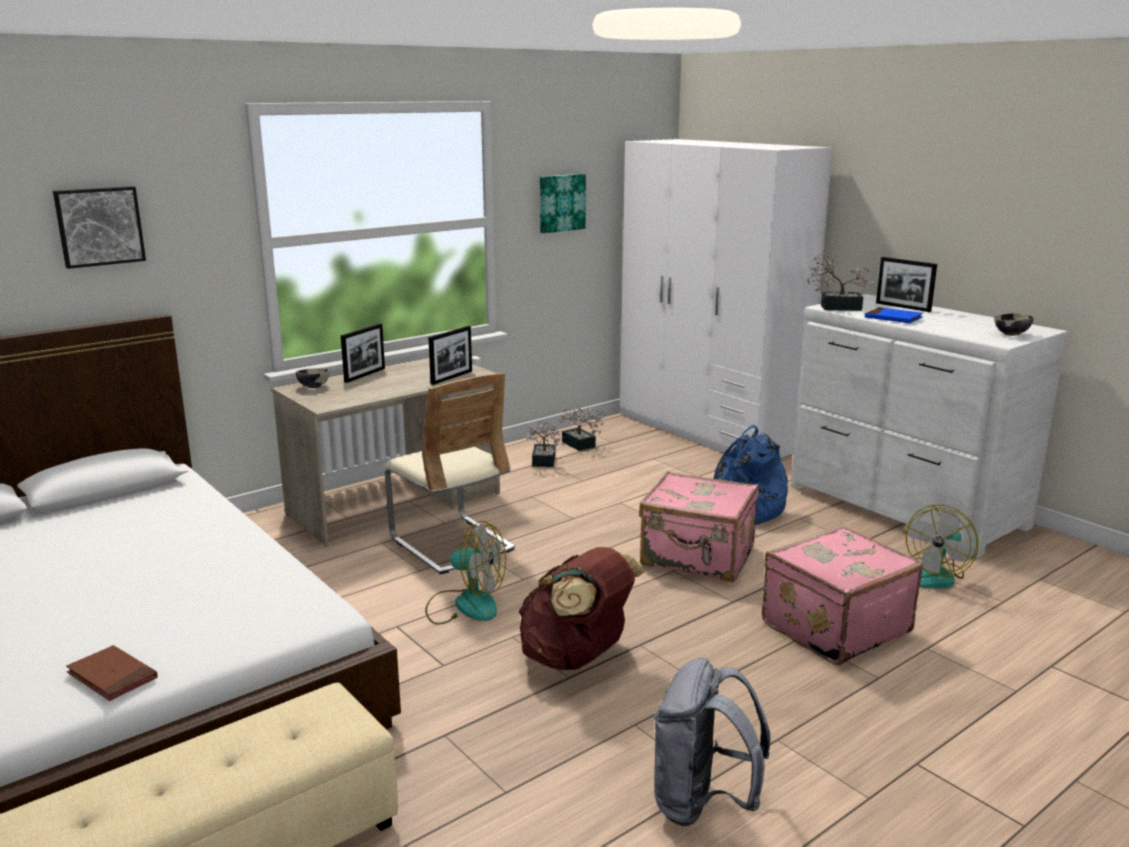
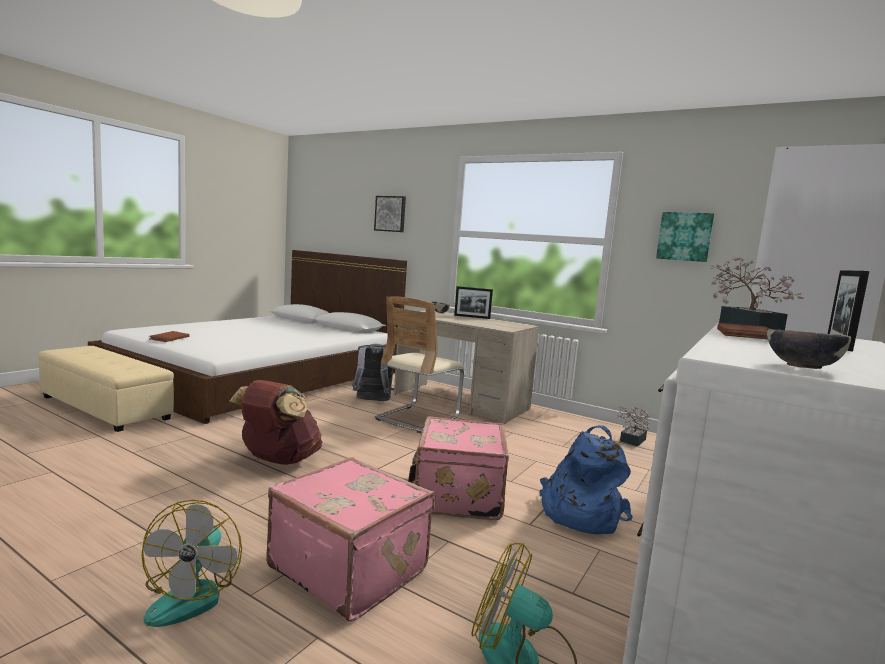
camera: 70 degrees right, 10 degrees down
fan [425,521,506,625] -> fan moved to [141,500,242,627]
picture frame [428,326,472,385] -> none
potted plant [525,421,563,467] -> none
grey backpack [654,658,771,826] -> grey backpack moved to [352,344,395,401]
blue book [865,307,923,323] -> brown book [717,323,772,339]

